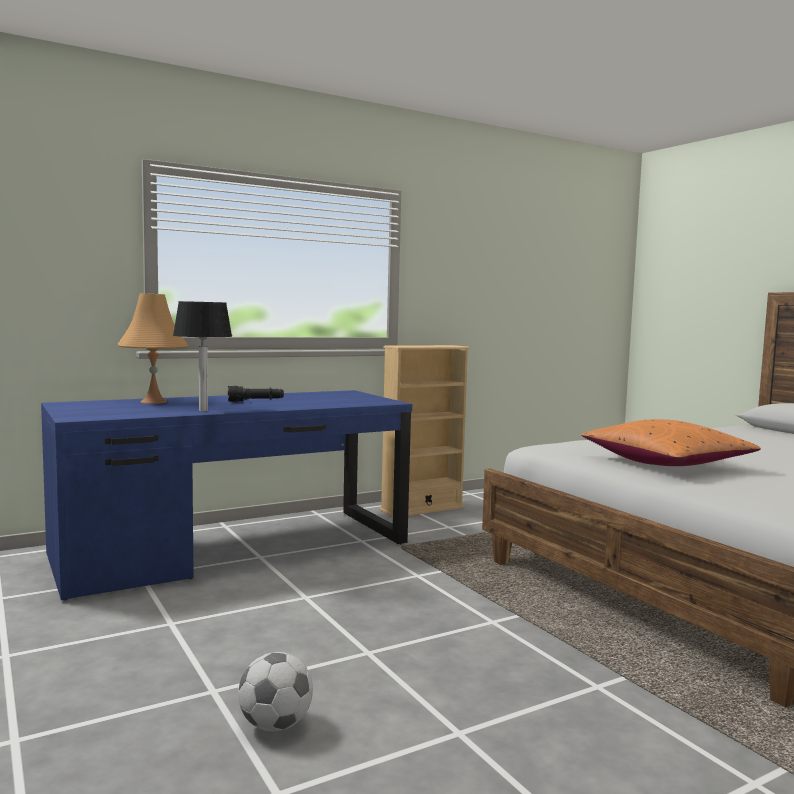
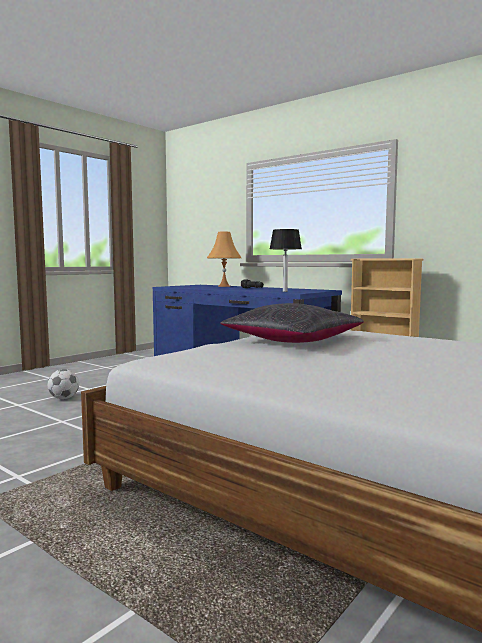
camera: 70 degrees right, 0 degrees up
table lamp [173,301,232,412] -> table lamp moved to [270,229,302,292]
orange pillow [581,419,761,466] -> black pillow [220,303,364,343]

